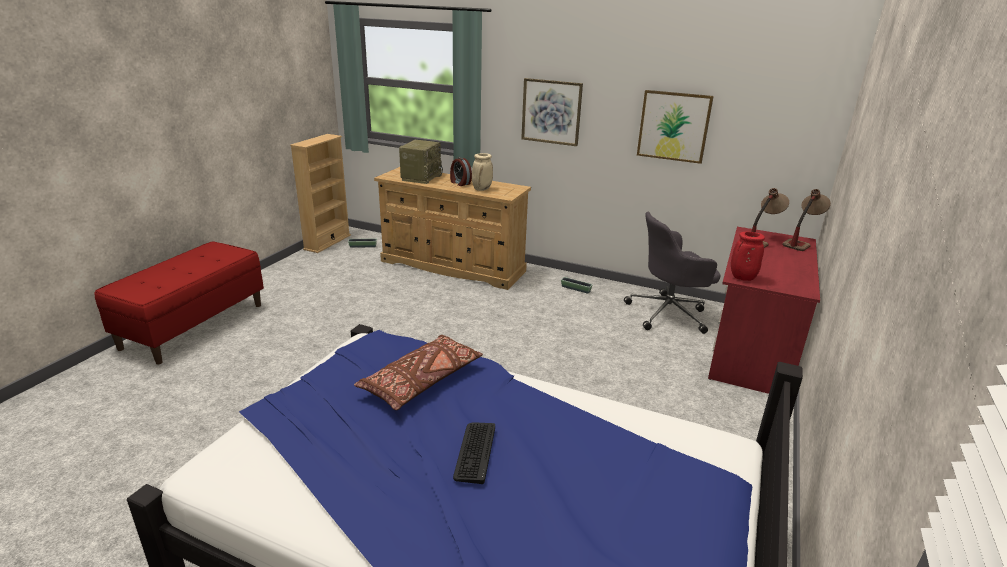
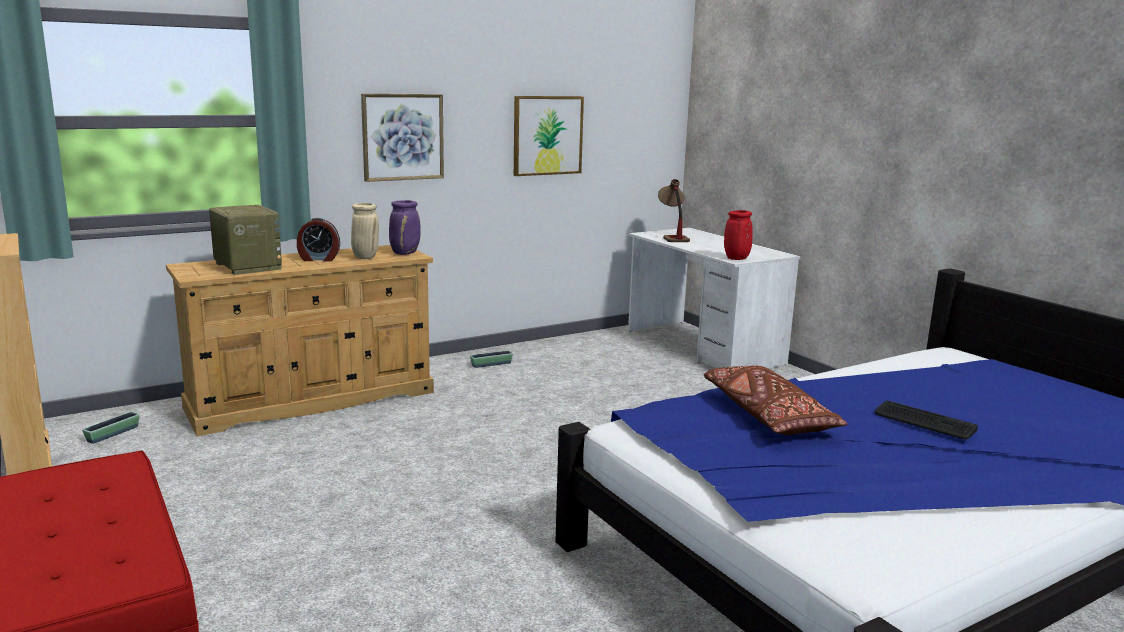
camera: 55 degrees left, 10 degrees down
grey office chair [624,212,720,334] -> none
red desk [708,227,820,394] -> white desk [628,228,801,368]
table lamp [782,189,831,251] -> none
none -> purple vase [389,200,421,255]

